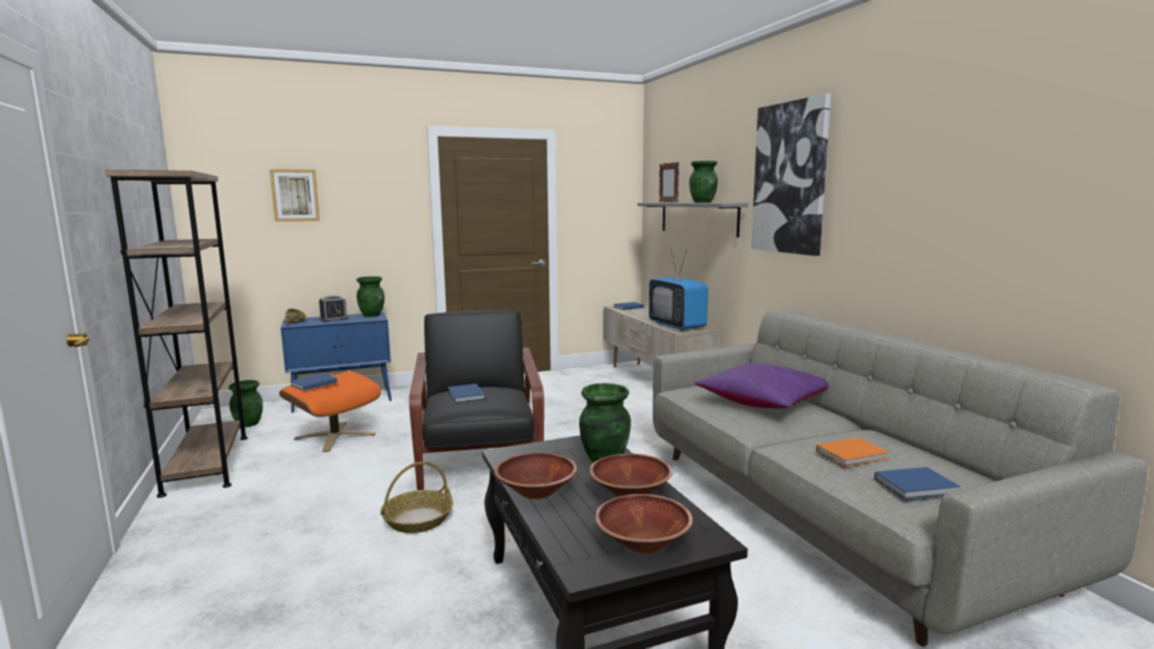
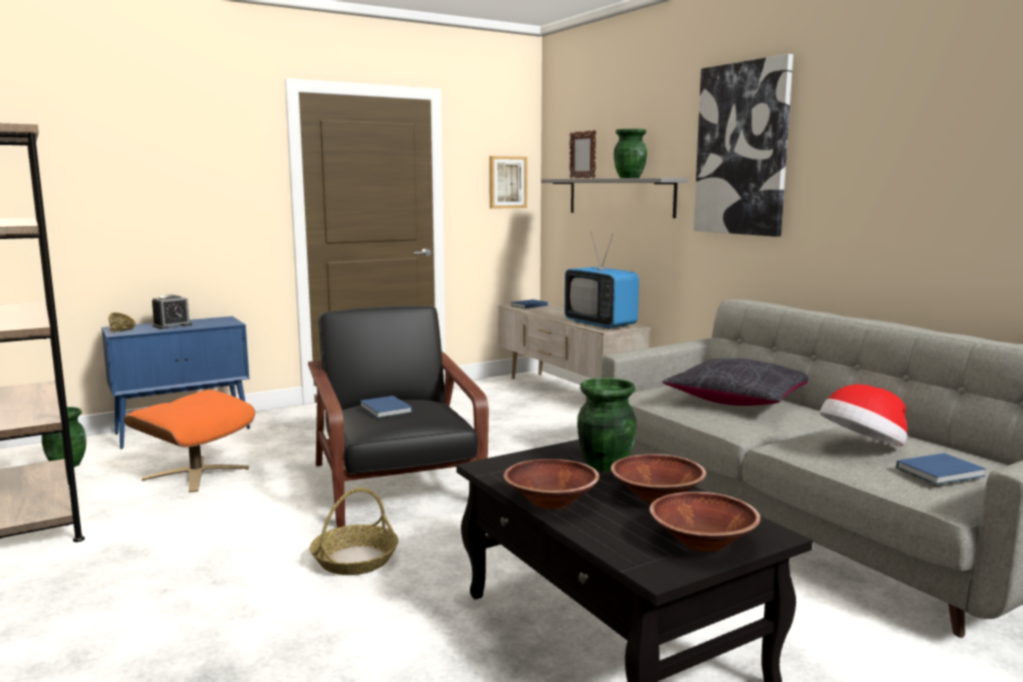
camera: 10 degrees left, 0 degrees up
picture [270,169,320,222] -> picture moved to [489,156,527,209]
blue book [290,374,337,391] -> none
green vase [356,276,385,317] -> none
purple pillow [694,363,829,408] -> black pillow [662,358,808,406]
orange book [816,438,890,467] -> hat [820,384,907,446]

